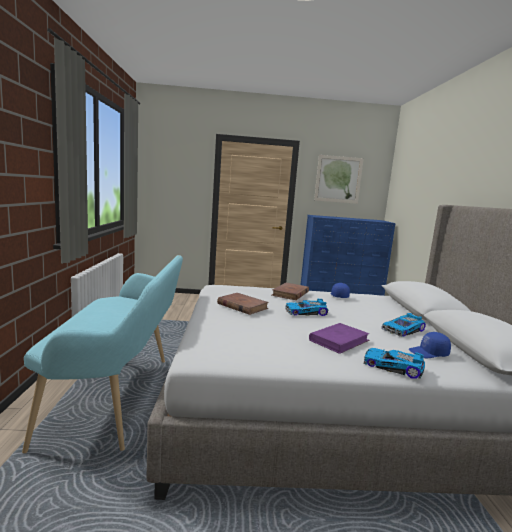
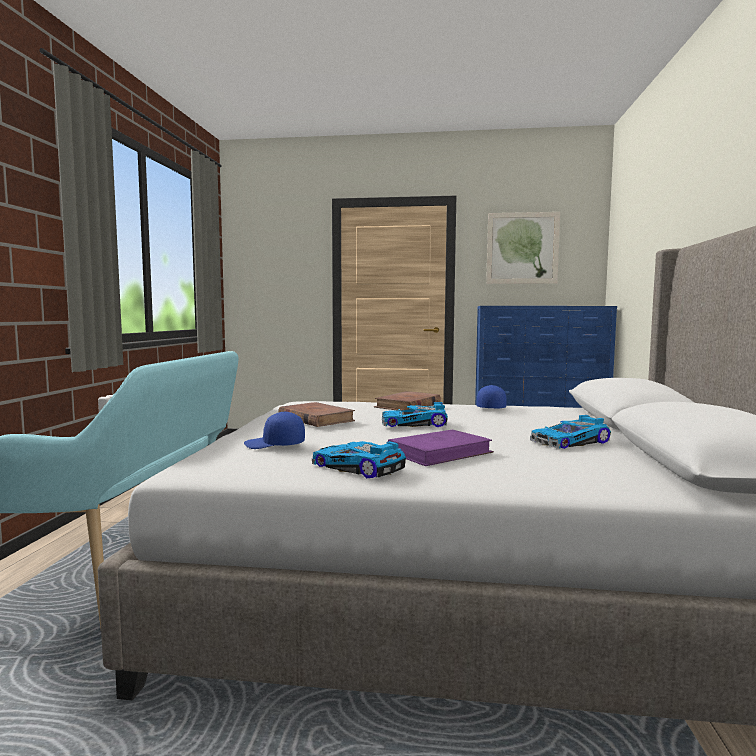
camera: 10 degrees right, 5 degrees down
toy car [364,348,425,379] -> toy car moved to [312,441,406,479]
blue cap [409,332,451,358] -> blue cap moved to [244,411,305,449]

